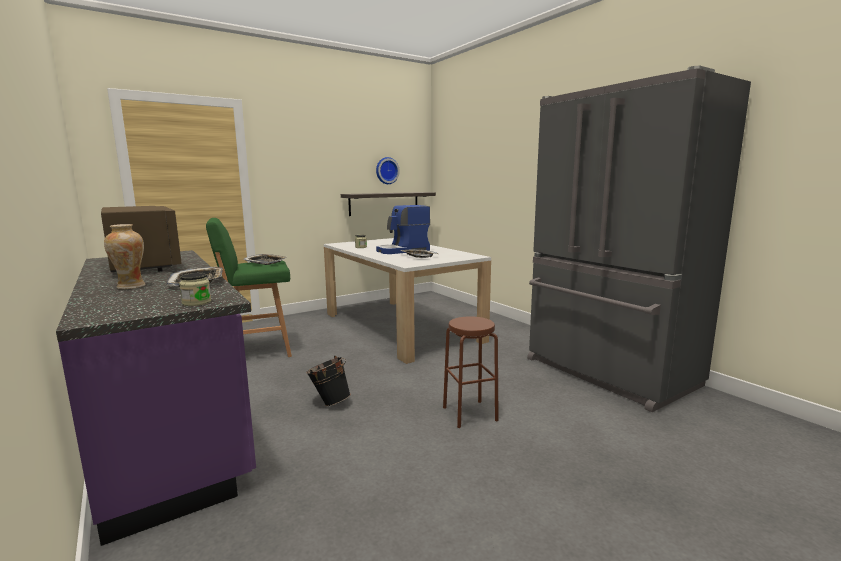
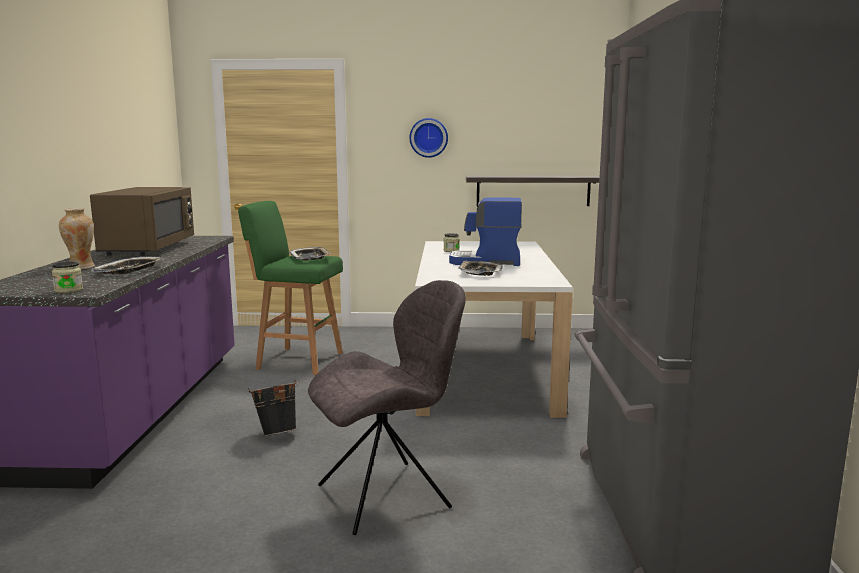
camera: 35 degrees right, 0 degrees up
wall clock [376,157,400,184] -> wall clock moved to [410,118,448,158]
brown stool [443,316,499,428] -> grey chair [308,280,466,535]

